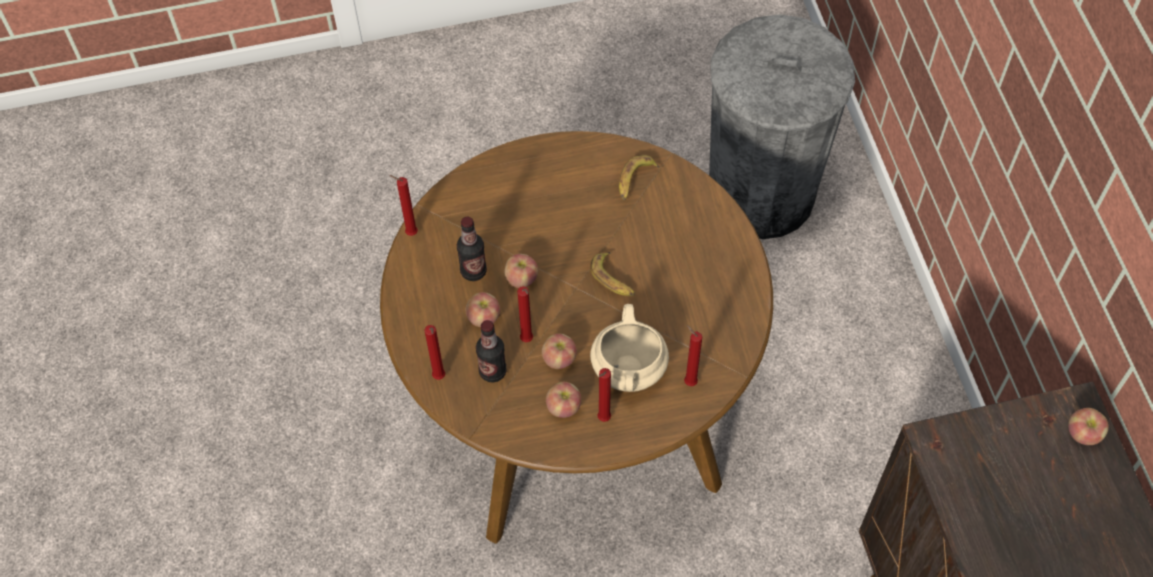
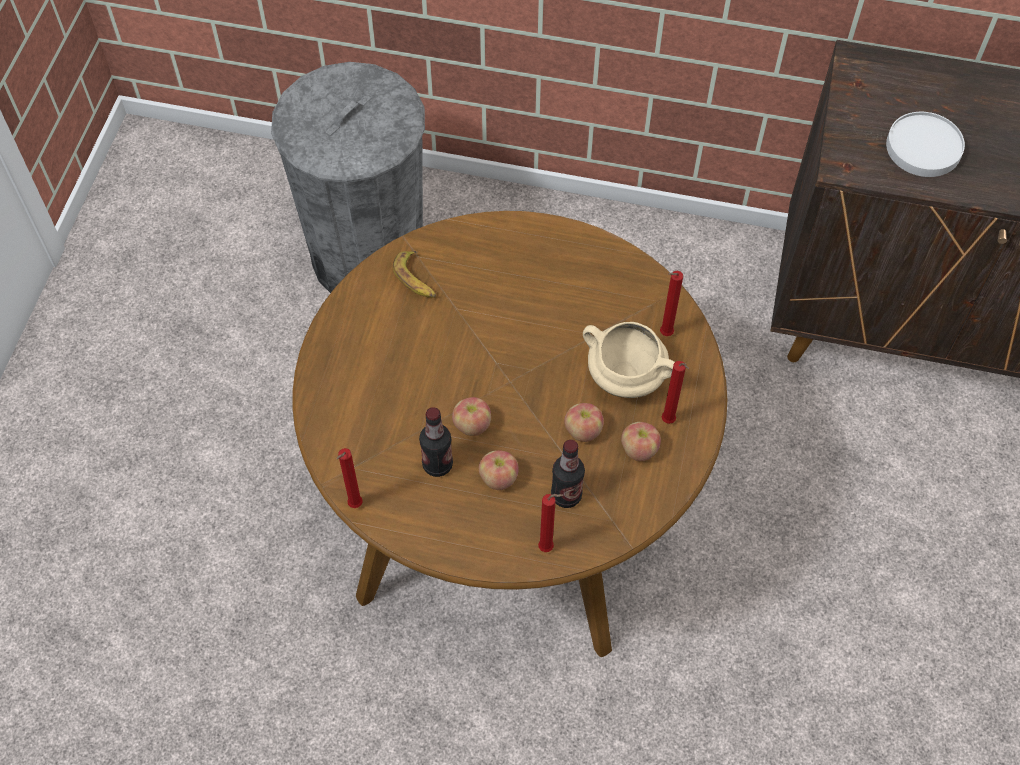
camera: 65 degrees left, 0 degrees up
red candle [517,286,533,342] -> none
banana [590,252,635,296] -> none
apple [1068,408,1109,445] -> none
none -> white plate [886,112,965,177]

